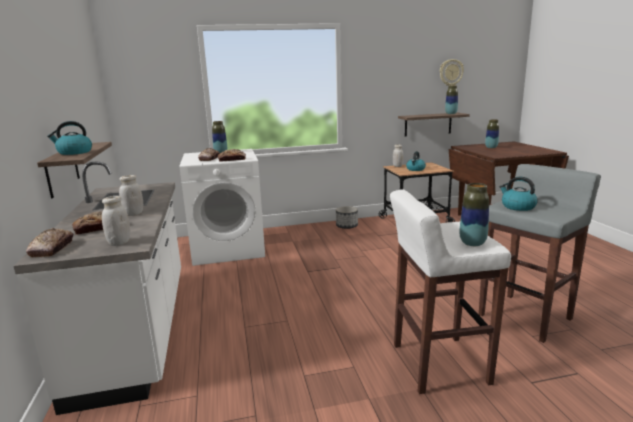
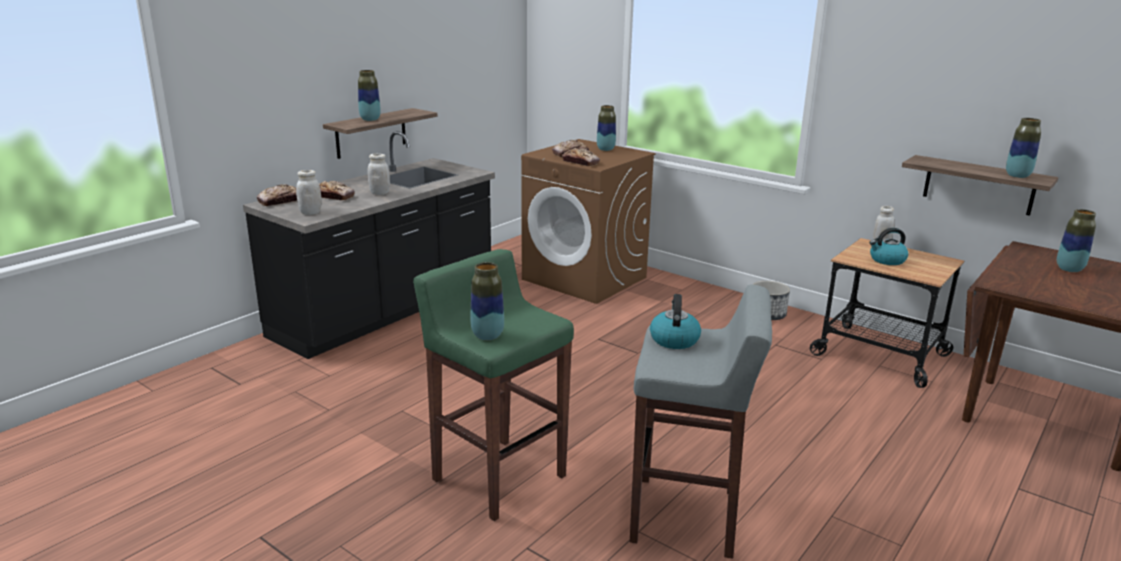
camera: 50 degrees right, 5 degrees up
white counter [14,162,181,415] -> black counter [243,131,495,359]
kettle [47,121,92,155] -> vase [358,70,381,121]
white washing machine [179,149,265,266] -> brown washing machine [521,139,656,304]
white stool [390,189,511,394] -> green stool [413,249,574,521]
wall clock [440,59,464,86] -> none

